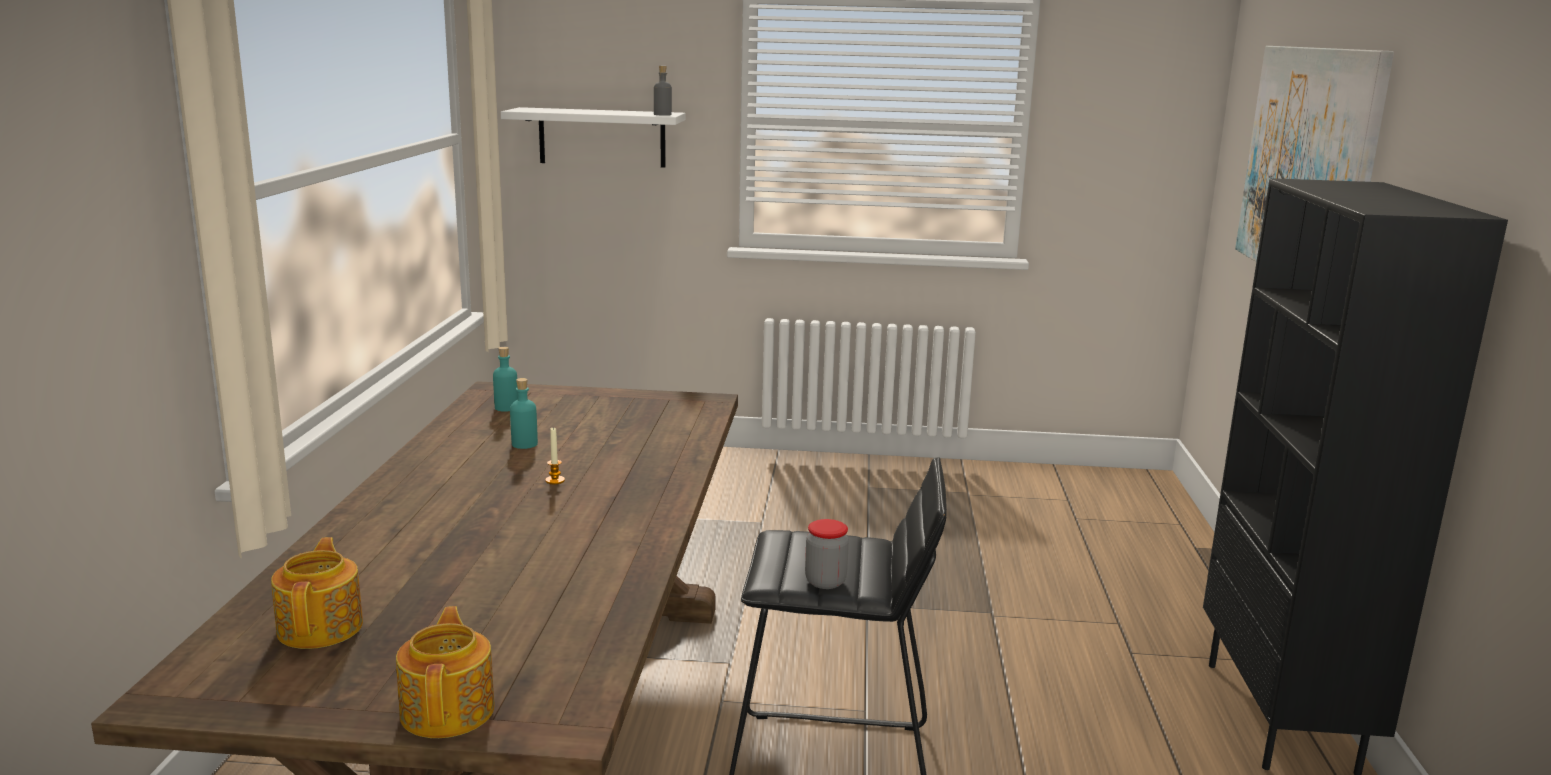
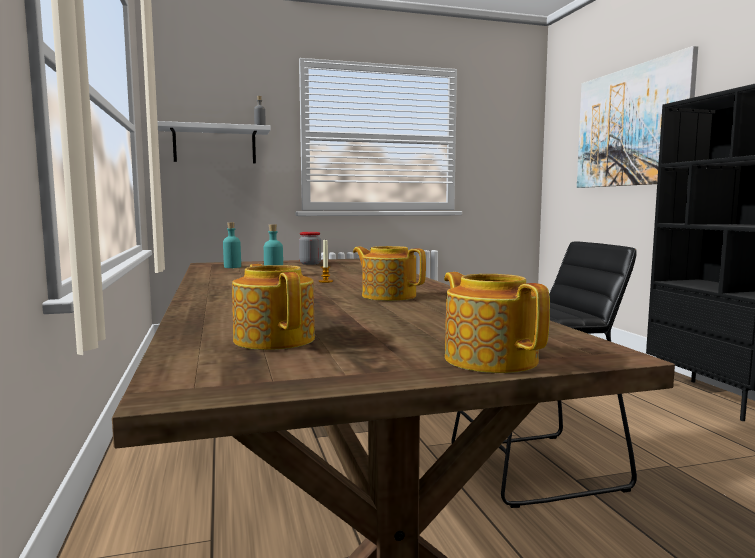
camera: 20 degrees left, 10 degrees down
jar [805,519,849,589] -> jar moved to [299,232,321,265]
none -> teapot [353,246,426,301]

